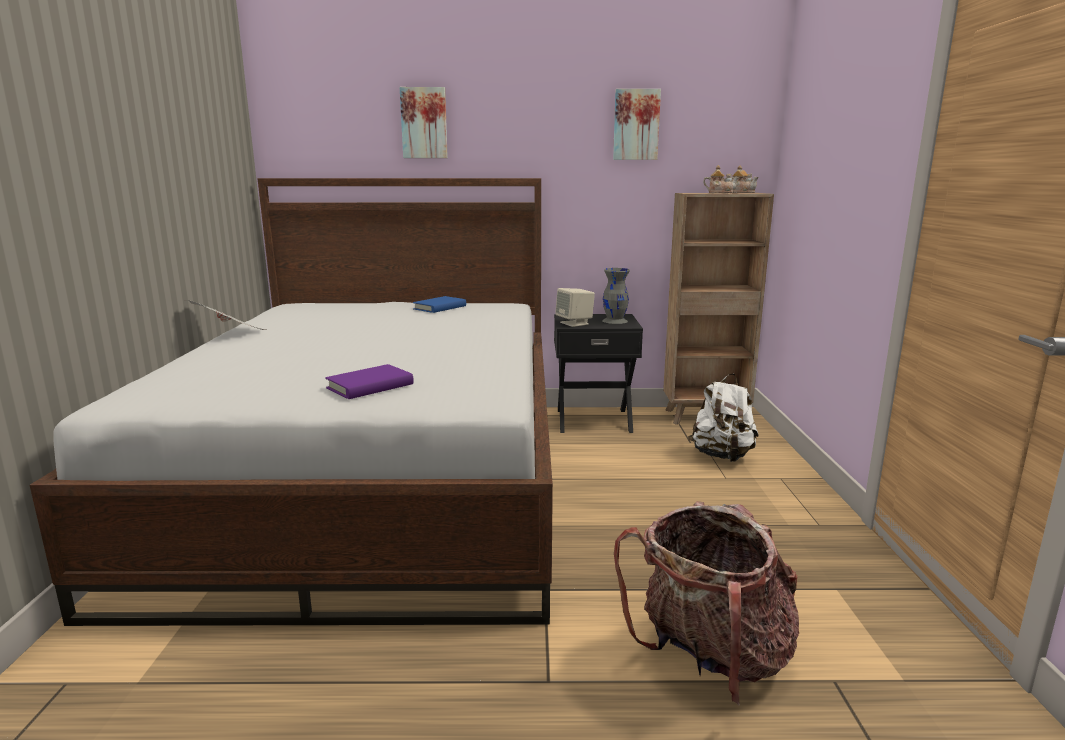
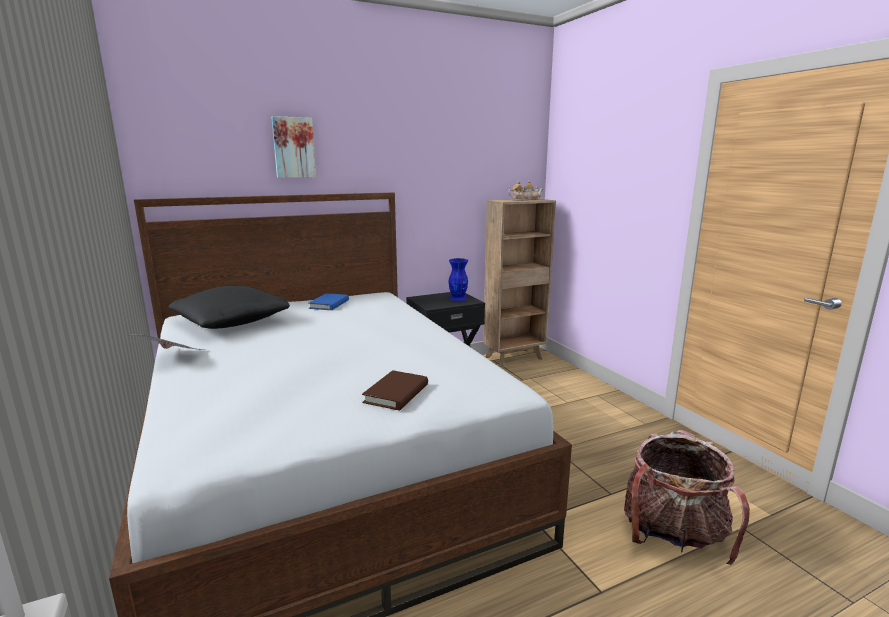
camera: 25 degrees left, 0 degrees up
purple book [325,364,414,399] -> brown book [362,370,428,410]
beige speaker [555,288,595,327] -> none
grey vase [602,268,630,324] -> blue vase [448,258,468,301]
picture [613,89,661,160] -> none
white backpack [688,373,759,462] -> none
none -> black pillow [168,286,290,329]

